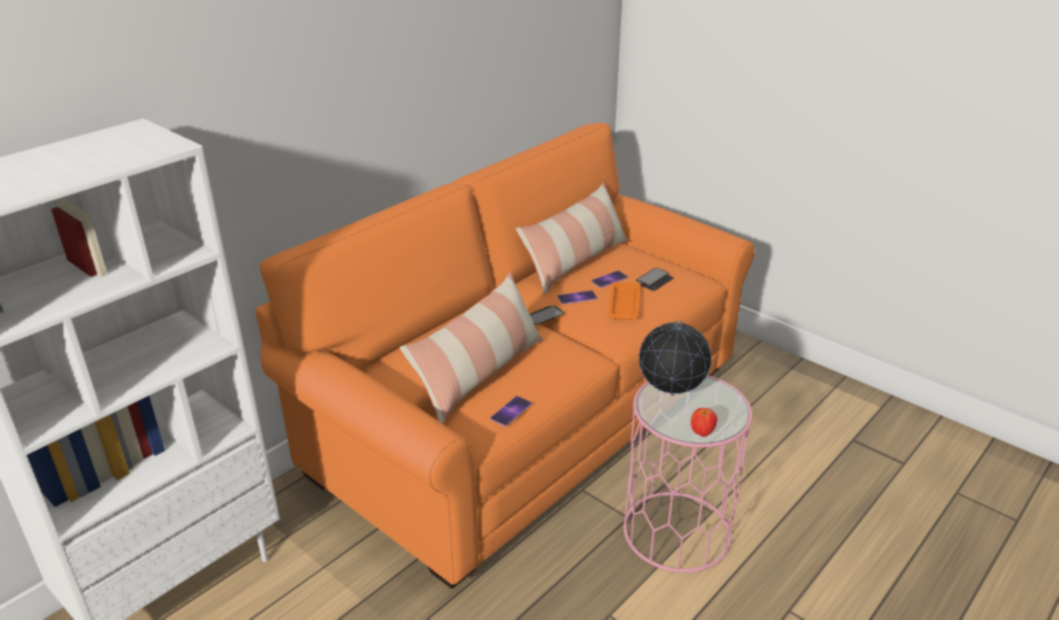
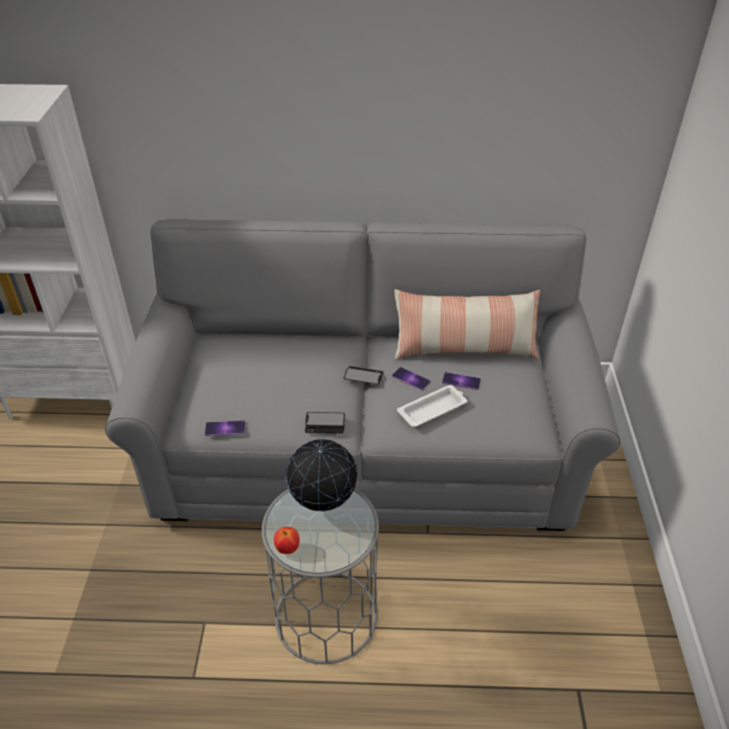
camera: 50 degrees right, 10 degrees up
orange sofa [255,123,754,589] -> grey sofa [105,219,621,531]
pillow [399,272,543,424] -> none
orange tray [608,282,640,320] -> white tray [397,385,467,427]
pink side table [624,375,753,573] -> grey side table [262,489,379,664]
phone [636,268,674,291] -> phone moved to [305,412,345,434]

